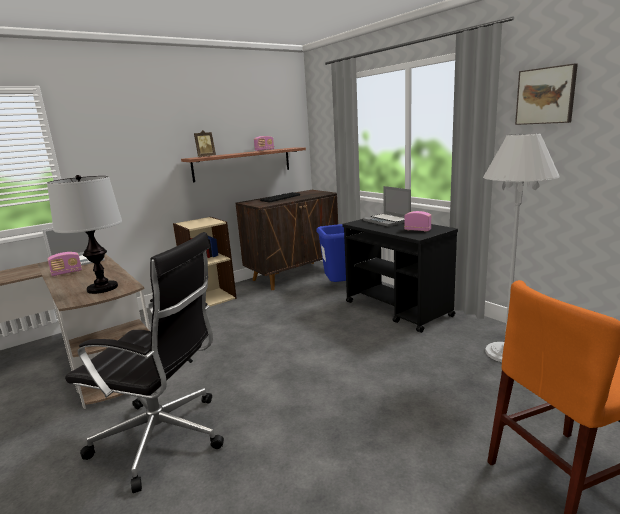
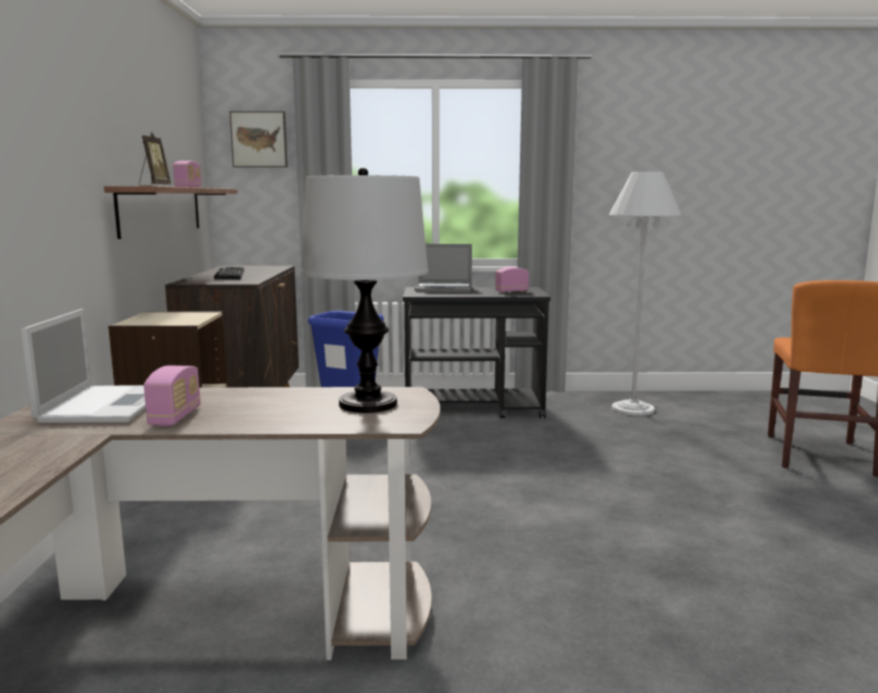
camera: 55 degrees left, 5 degrees down
black office chair [65,232,224,493] -> none
picture [515,63,578,125] -> picture moved to [230,111,288,167]

